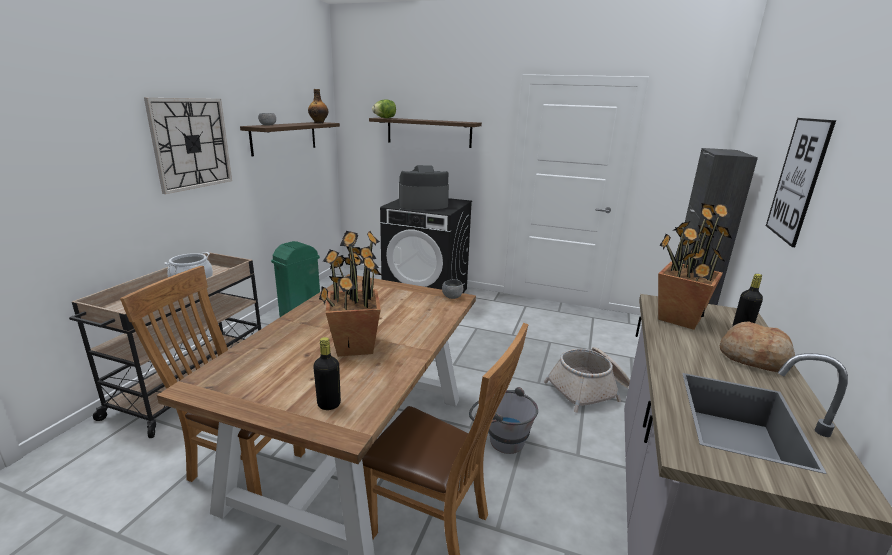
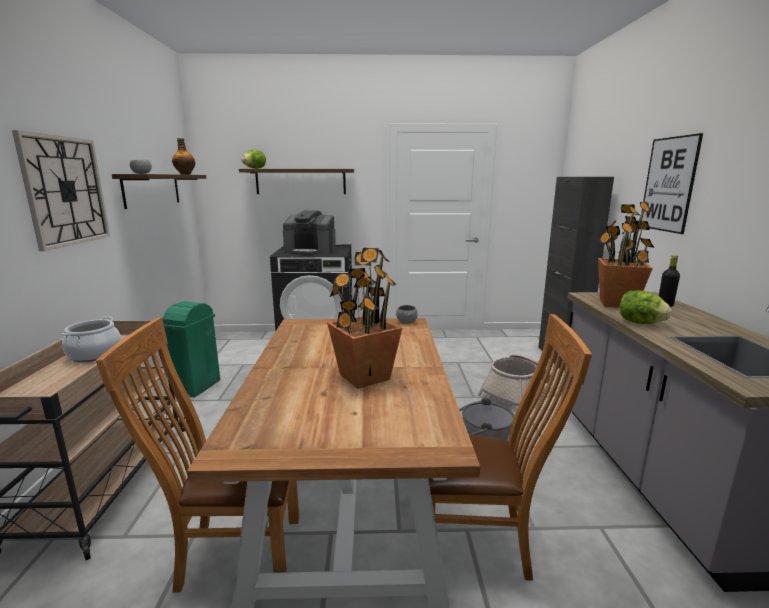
camera: 20 degrees left, 5 degrees down
black bottle [313,337,341,410] -> none
coffee machine [399,165,449,210] -> coffee machine turned 135 degrees counterclockwise [283,210,336,255]
bread [720,321,795,372] -> none
none -> lettuce [620,291,672,324]

